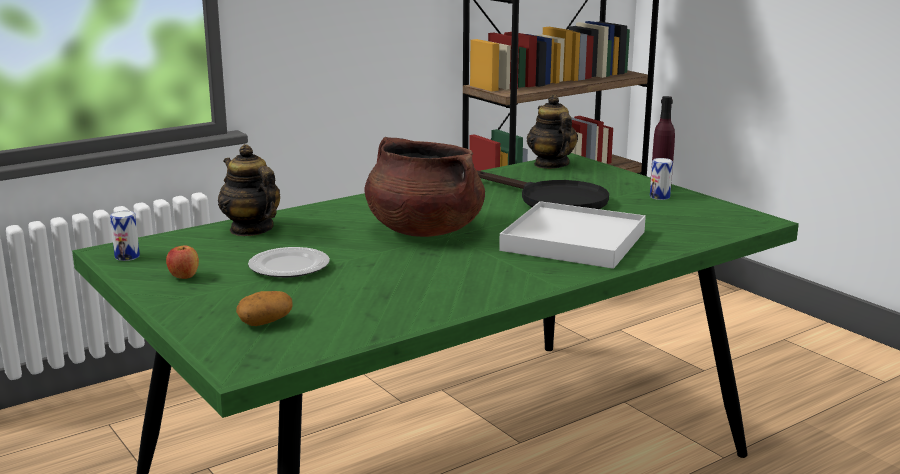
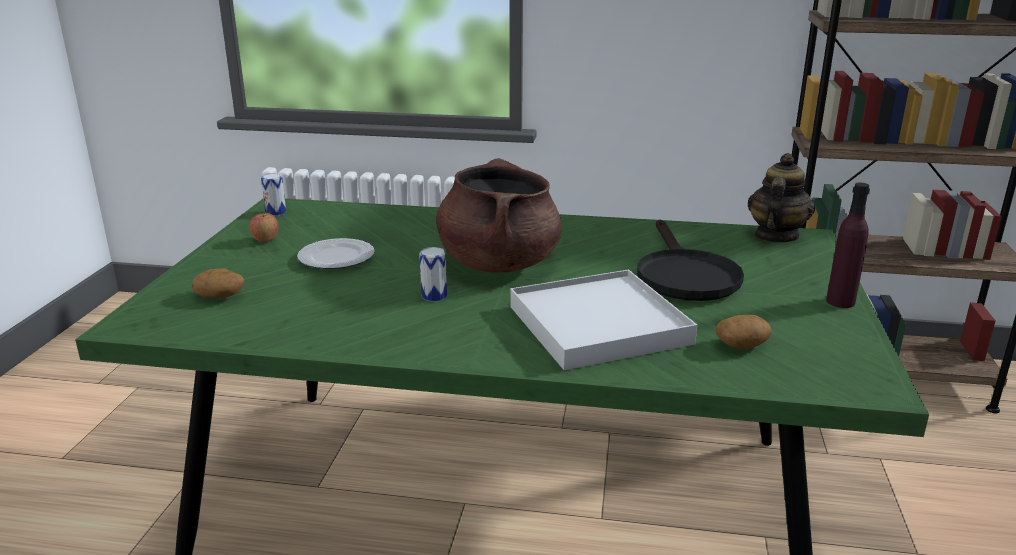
camera: 45 degrees right, 5 degrees up
teapot [218,144,280,236] -> none
can [650,158,673,200] -> can moved to [419,247,447,301]
none -> potato [716,315,772,348]

